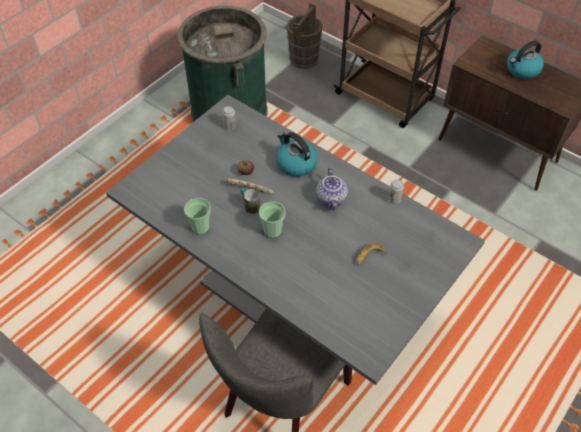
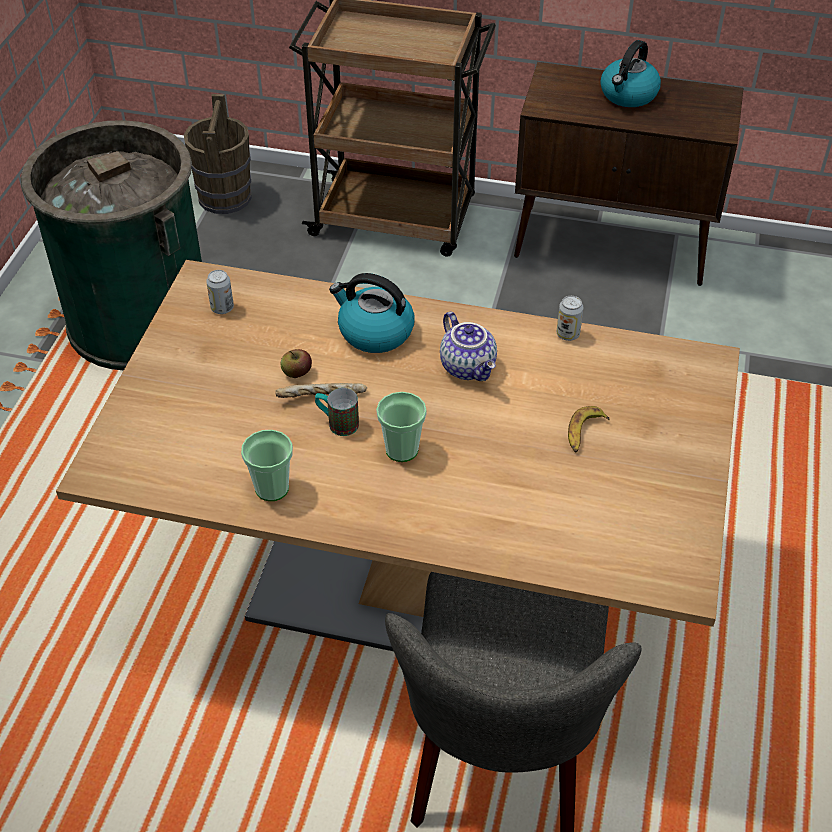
camera: 25 degrees left, 5 degrees down
grey dining table [106,95,485,385] -> brown dining table [56,260,740,651]

